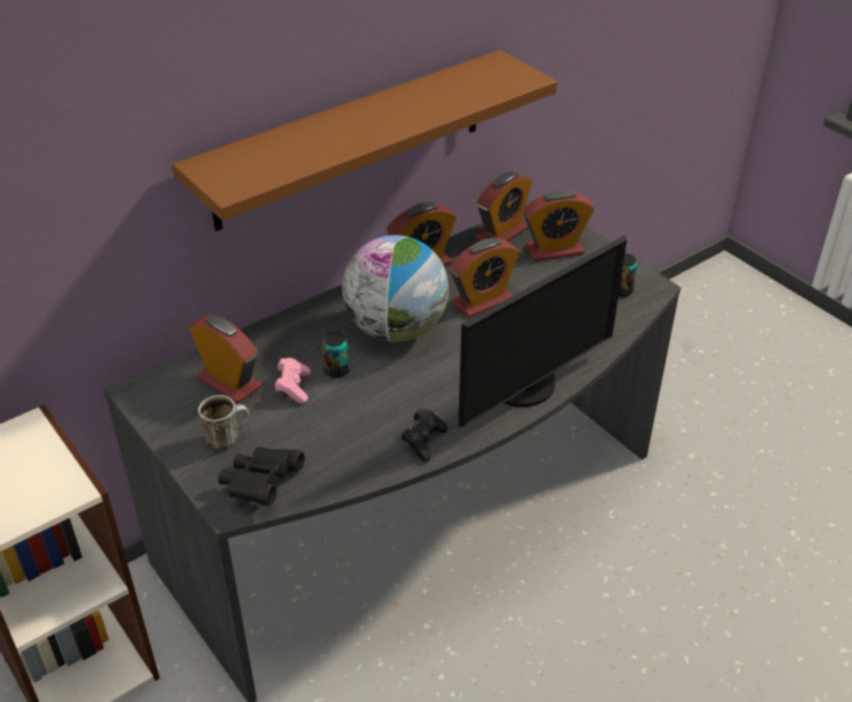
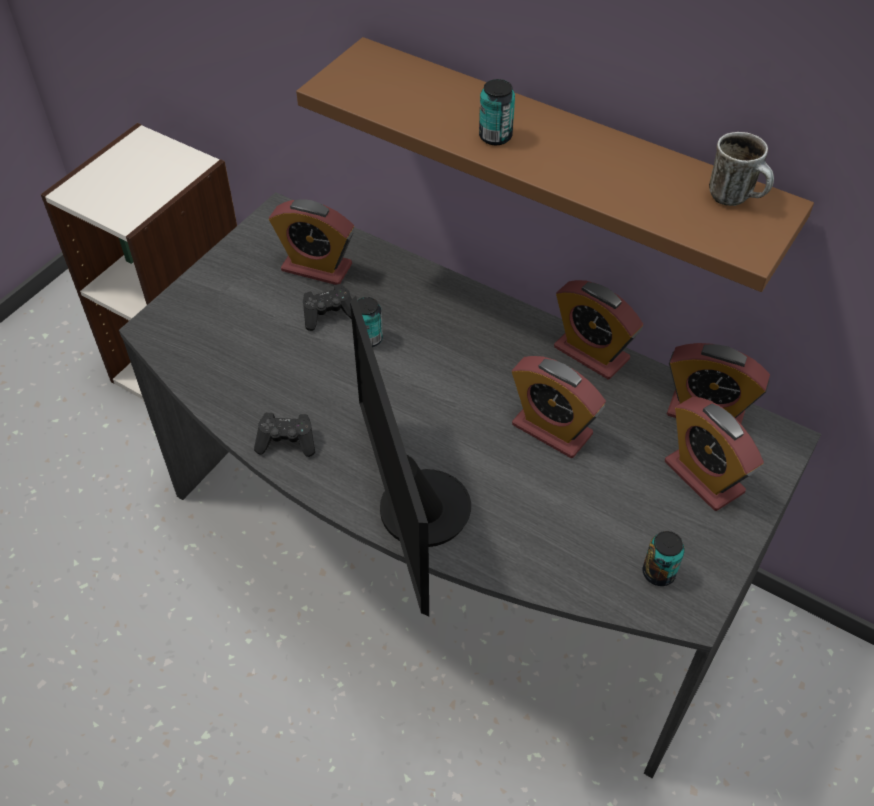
camera: 70 degrees right, 10 degrees up
alarm clock [189,315,262,404] -> alarm clock turned 90 degrees clockwise [269,199,354,285]
mug [198,395,250,450] -> mug moved to [709,132,774,206]
black binoculars [218,447,305,506] -> none
pink game controller [275,358,311,404] -> black game controller [303,284,352,331]
globe [342,235,449,342] -> none
monitor [458,235,627,427] -> monitor turned 45 degrees clockwise [350,296,471,616]
none -> can [479,79,515,145]

